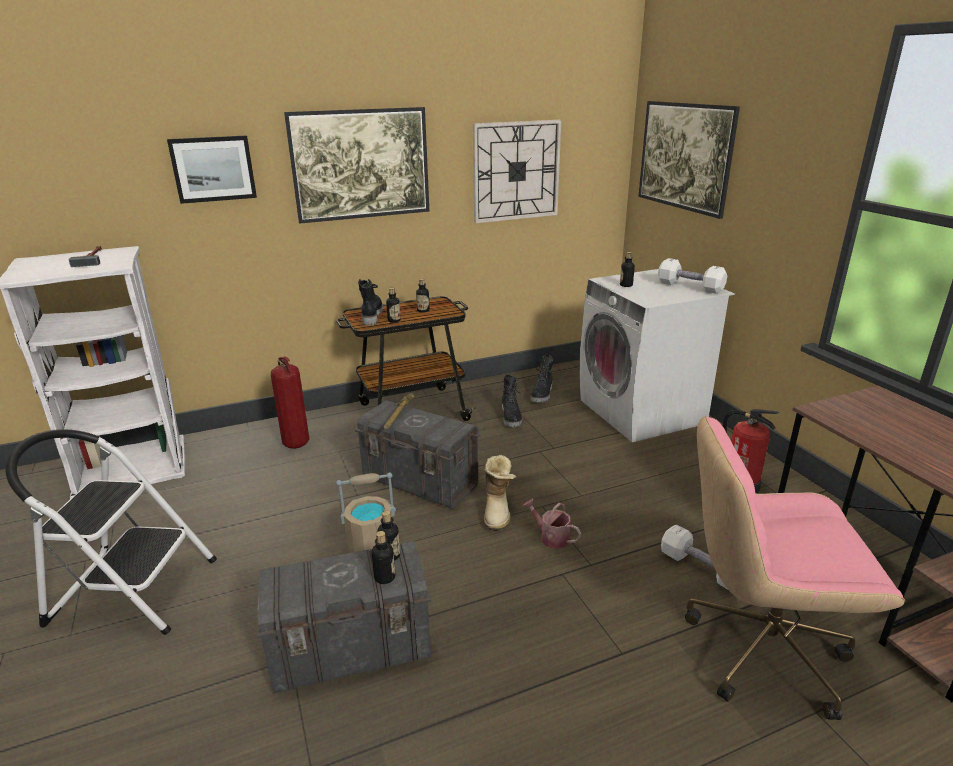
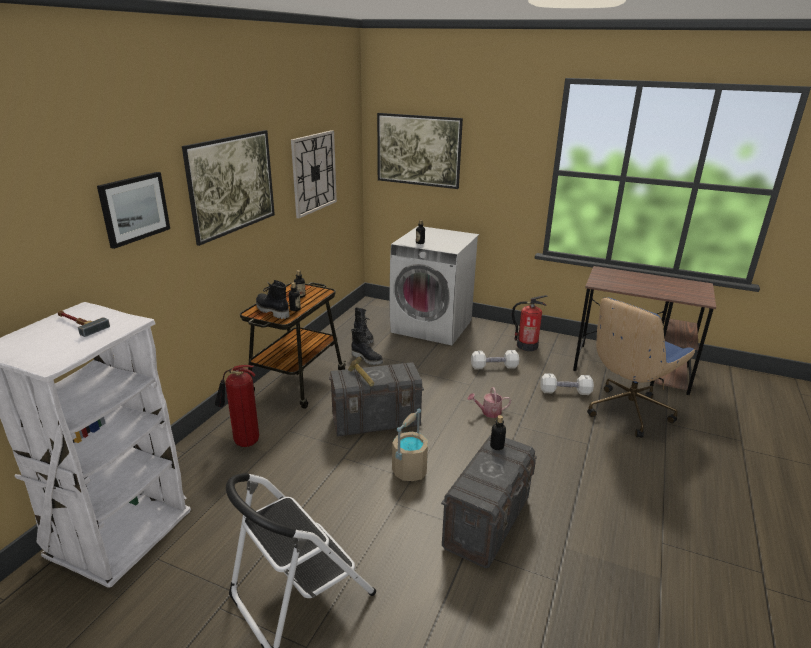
camera: 45 degrees left, 0 degrees up
bottle [371,531,395,584] -> none
boot [484,455,517,531] -> none
white dumbbell [658,258,727,294] -> white dumbbell moved to [471,350,519,369]
pink office chair [685,416,905,720] -> blue office chair [587,297,695,438]

